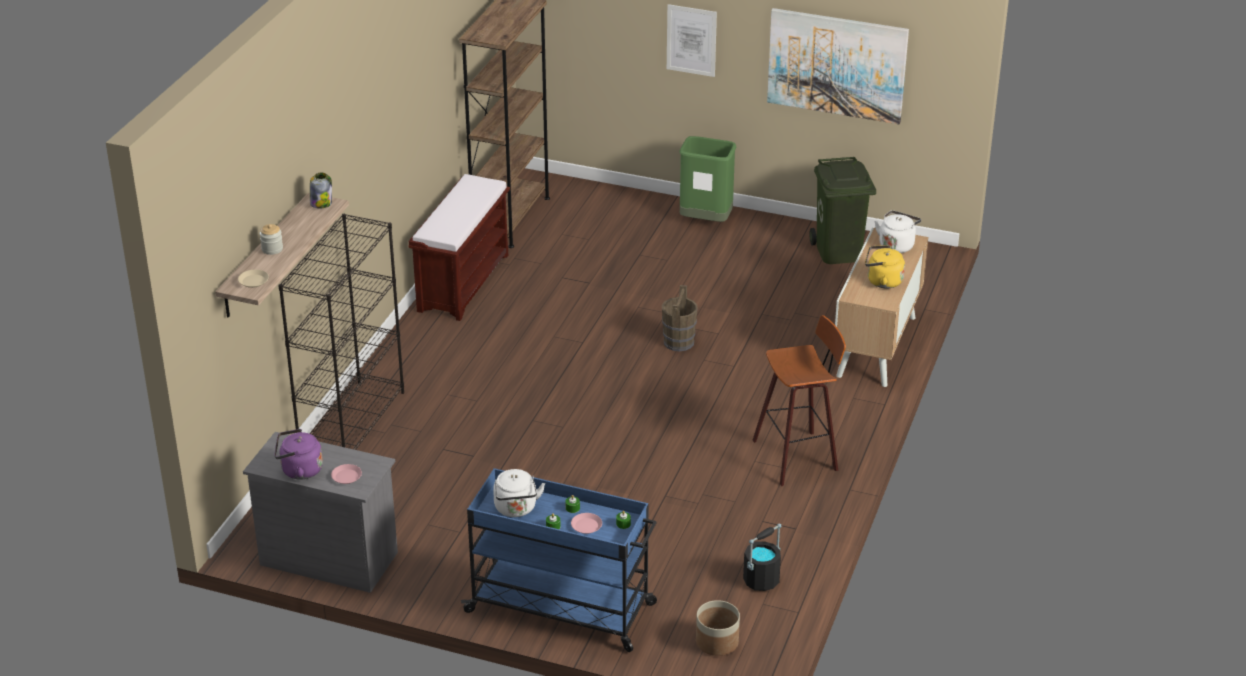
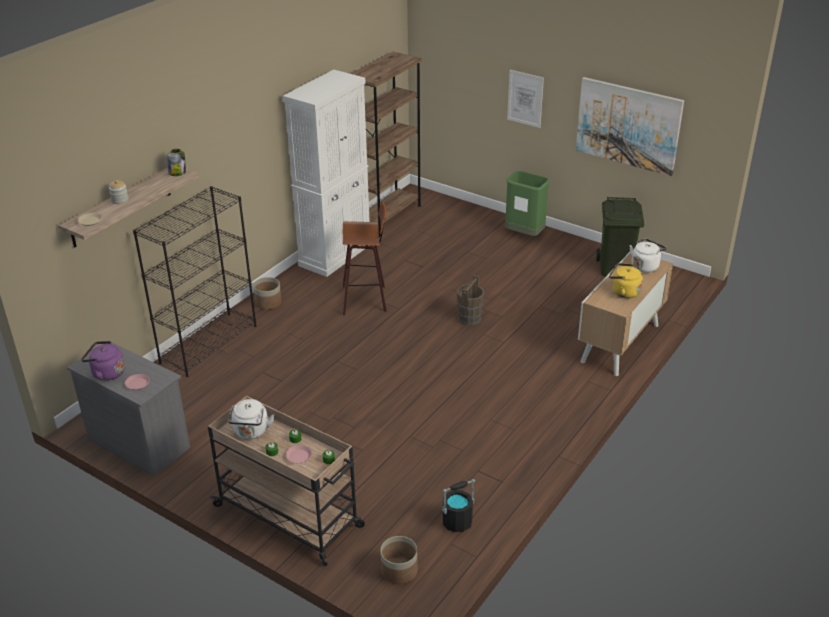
camera: 15 degrees right, 0 degrees up
brown bench [409,174,510,321] -> white cabinet [283,70,370,277]
blue cart [461,468,657,652] -> beige cart [208,396,365,566]
stool [753,315,846,486] -> stool moved to [343,202,387,316]
none -> planter [253,277,282,310]

